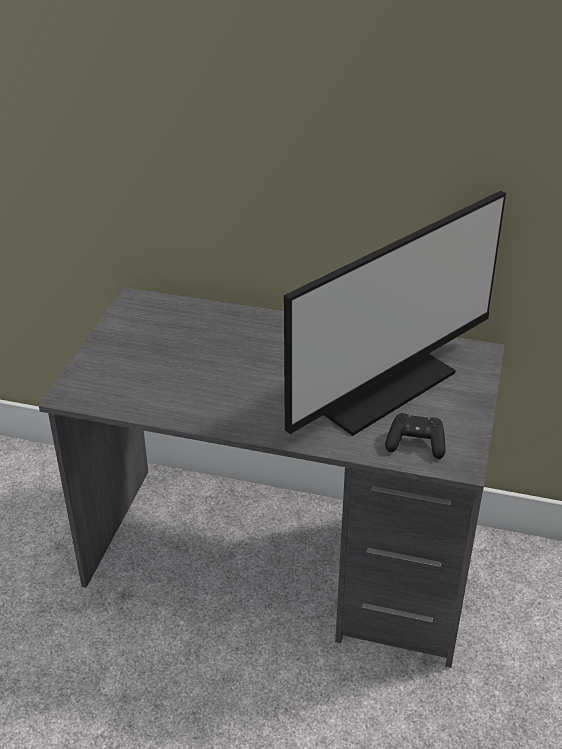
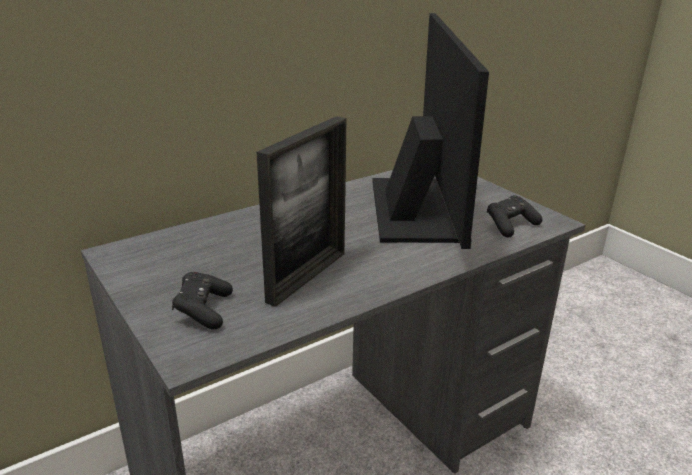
camera: 50 degrees left, 10 degrees down
none -> black game controller [172,272,233,330]
none -> picture frame [257,116,347,307]

